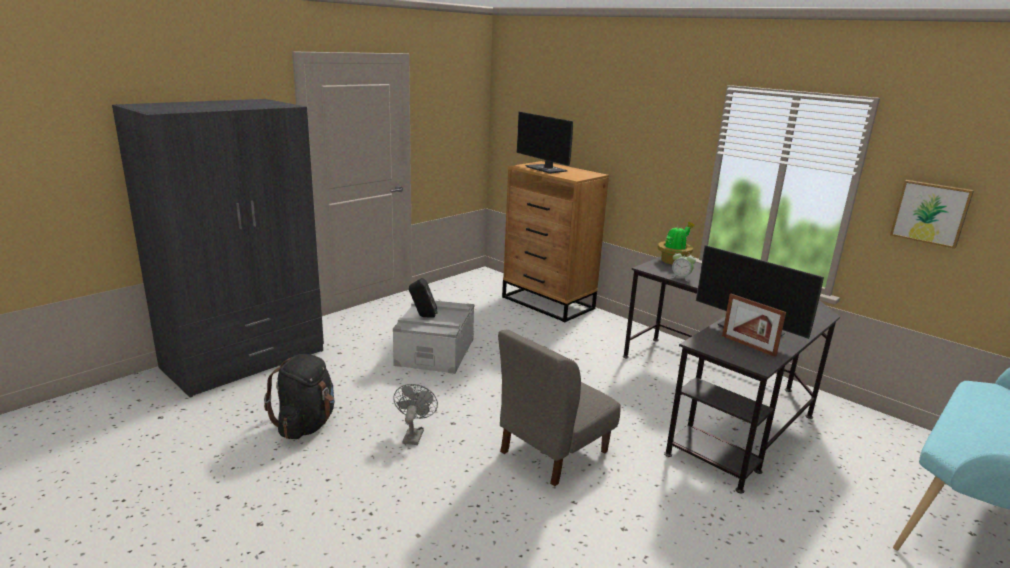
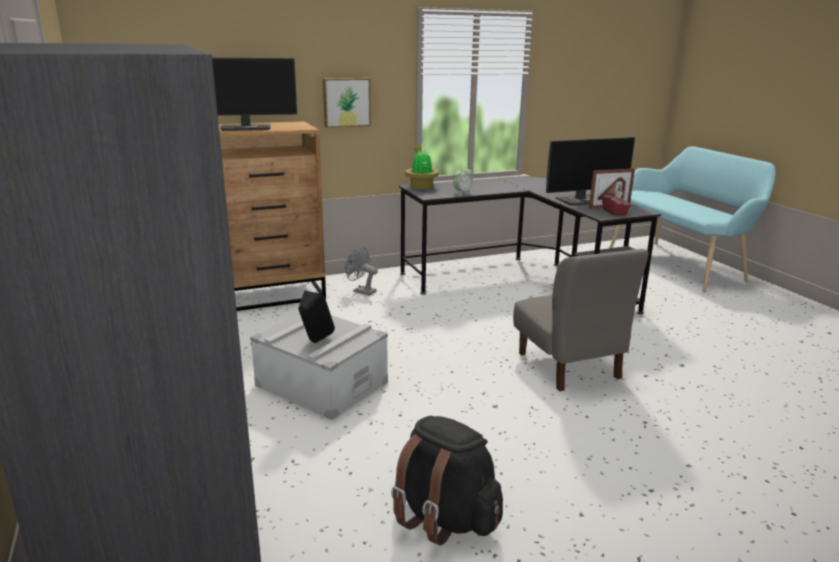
camera: 65 degrees left, 0 degrees up
grey fan [393,384,438,445] -> grey fan moved to [345,247,378,296]
picture [890,180,974,249] -> picture moved to [323,78,371,128]
none -> red tissue box [602,190,631,216]

